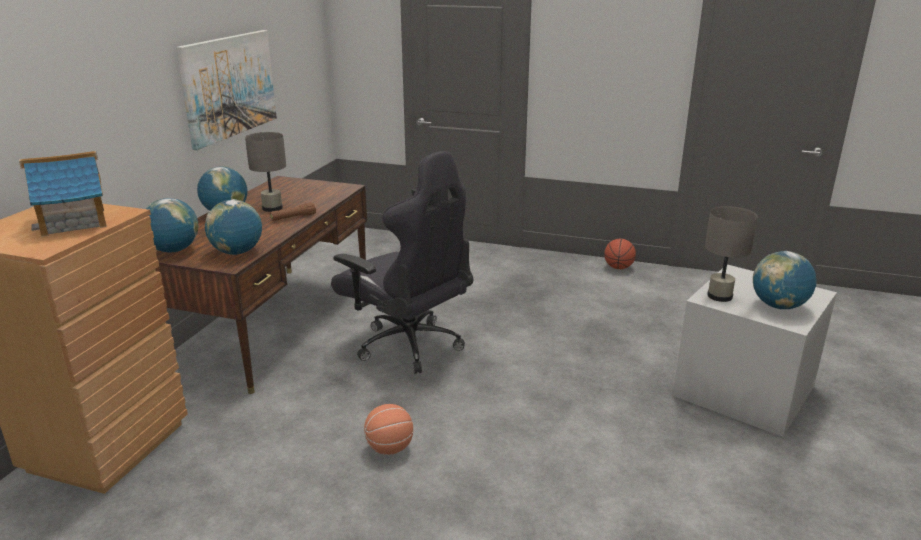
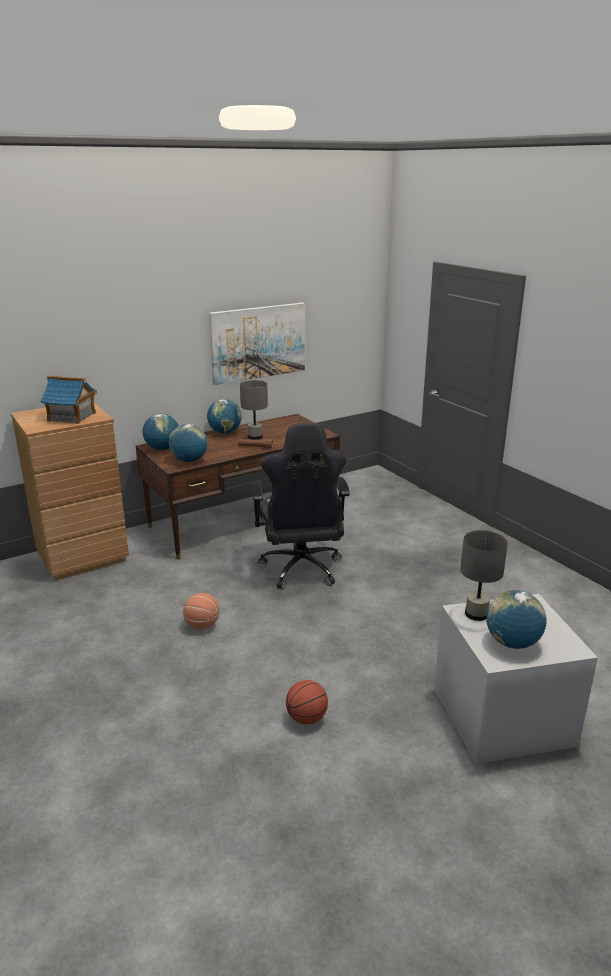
camera: 40 degrees right, 0 degrees up
basketball [604,239,636,269] -> basketball moved to [286,680,328,724]

